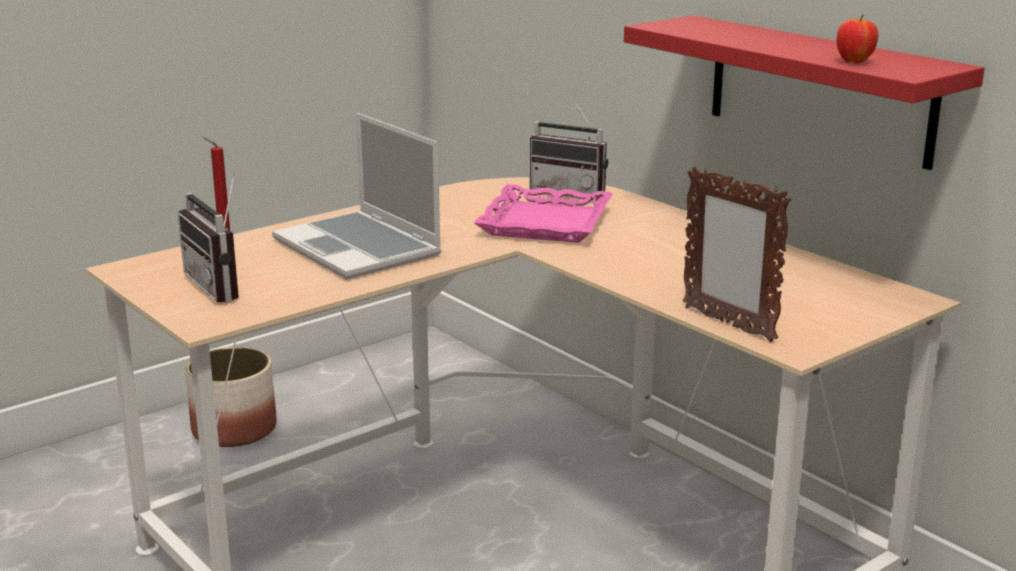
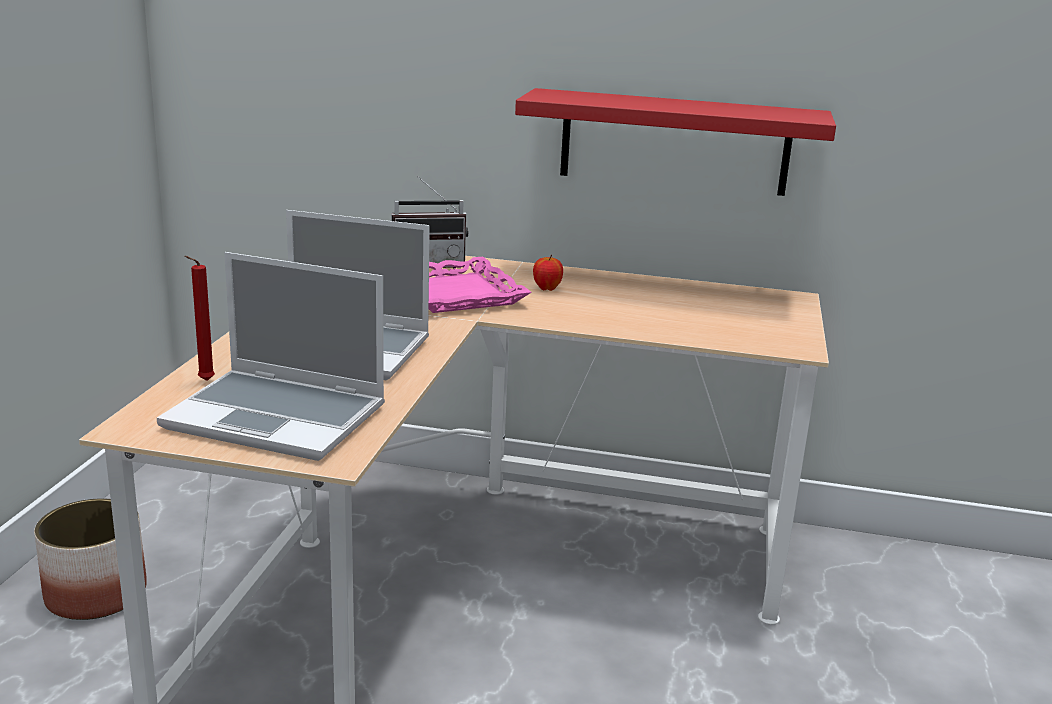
camera: 40 degrees left, 0 degrees up
radio [178,173,239,303] -> laptop [157,252,385,461]
picture frame [683,167,791,342] -> none
apple [837,14,878,64] -> apple moved to [533,254,563,291]

